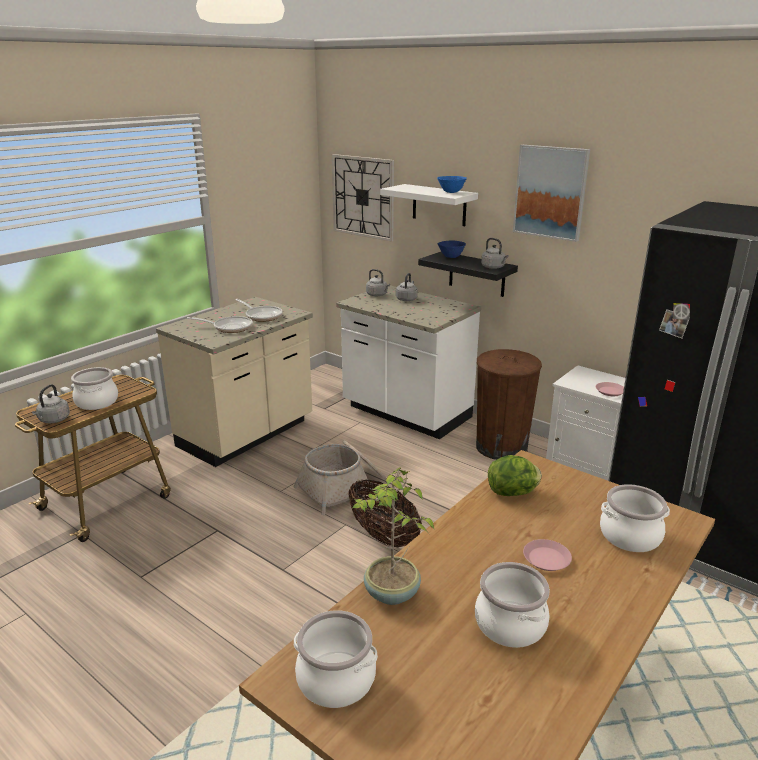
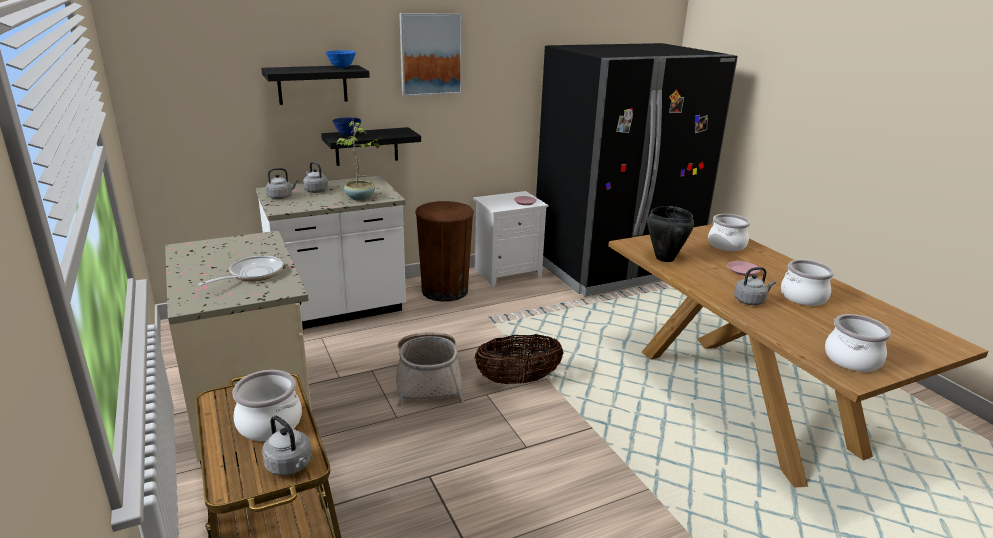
camera: 65 degrees left, 0 degrees up
frying pan [235,299,283,322] -> none
wall clock [332,154,394,242] -> none
potted plant [352,467,435,605] -> potted plant moved to [337,121,384,201]
white shelf [380,184,478,226] -> black shelf [261,65,370,105]
grey kettle [481,238,509,269] -> grey kettle moved to [734,267,776,305]
lettuce [488,455,542,496] -> black cooking pot [647,206,694,262]

